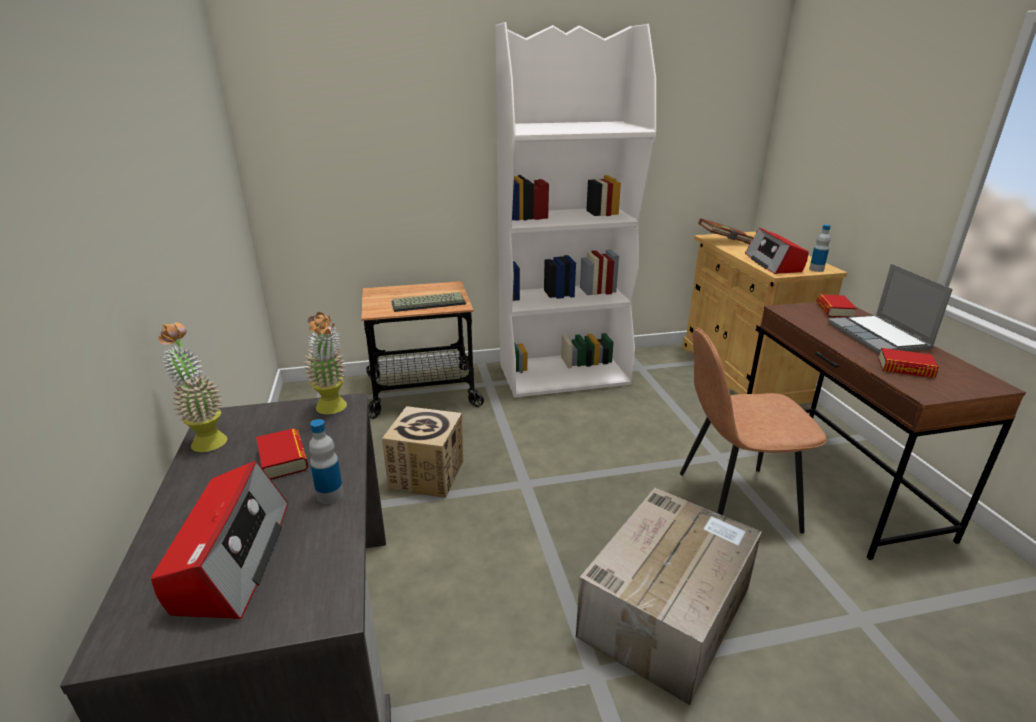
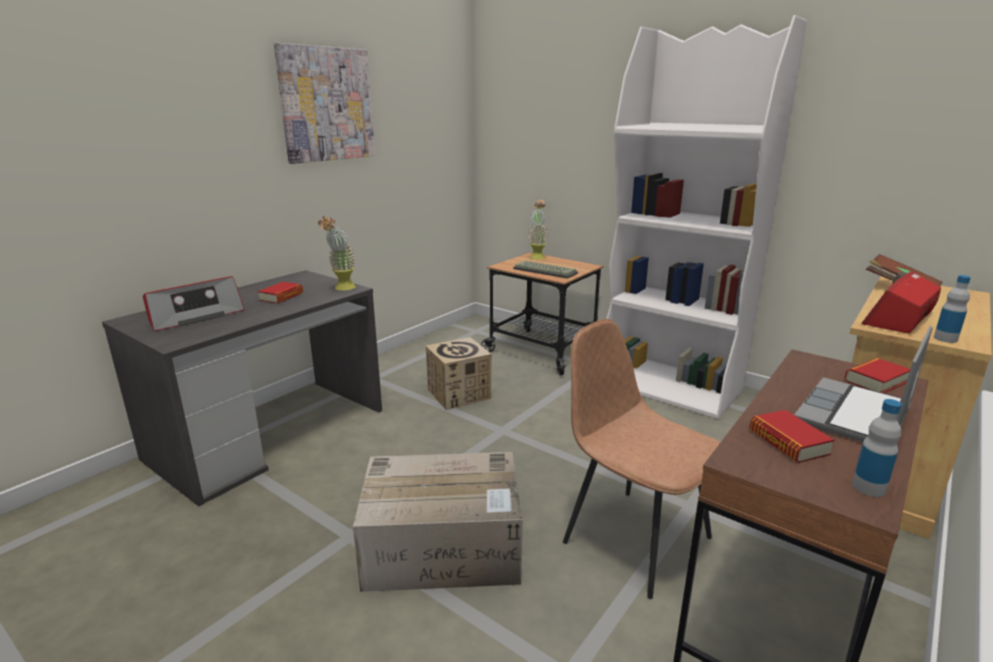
camera: 50 degrees right, 5 degrees down
potted plant [158,323,228,452] -> potted plant moved to [529,200,548,260]
bottle [309,419,344,504] -> bottle moved to [852,399,902,497]
none -> picture [274,43,375,164]

